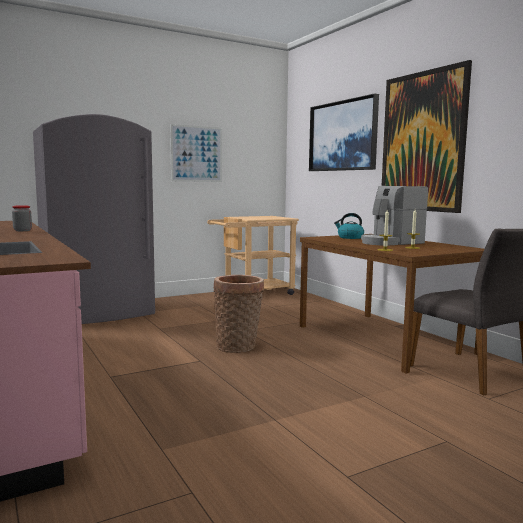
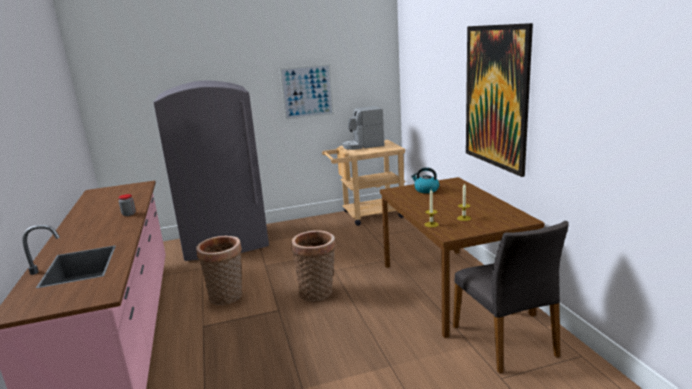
camera: 15 degrees right, 10 degrees up
picture [309,94,379,171] -> none
coffee machine [361,186,428,246] -> coffee machine moved to [343,106,384,150]
none -> basket [196,236,242,305]

